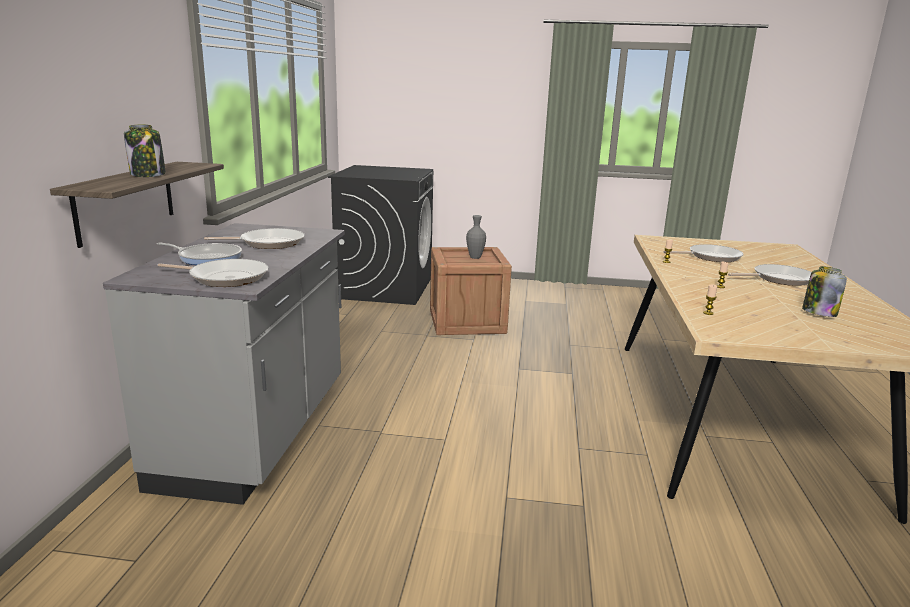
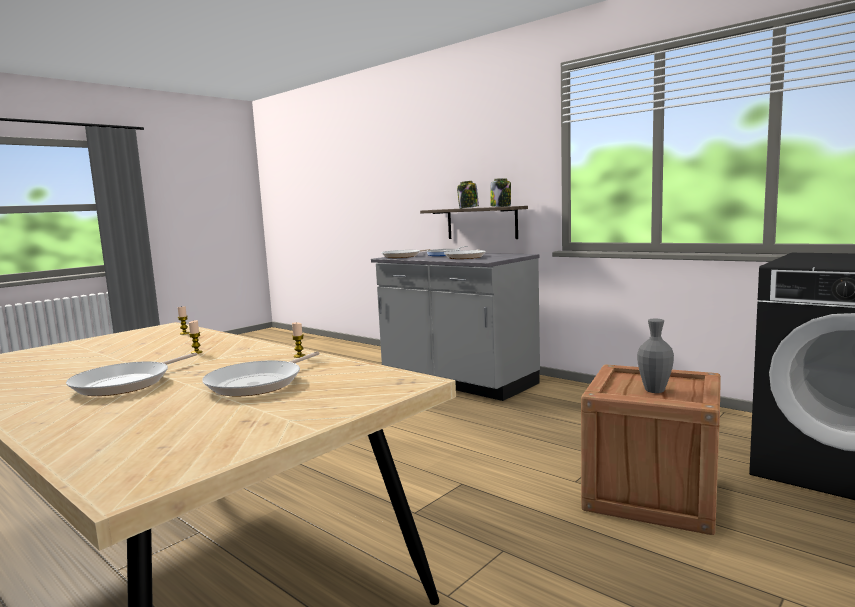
camera: 125 degrees right, 10 degrees down
jar [802,266,847,317] -> jar moved to [490,178,511,207]

